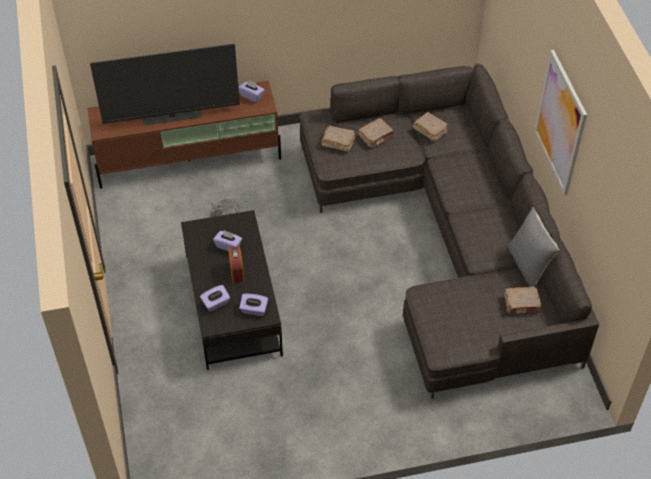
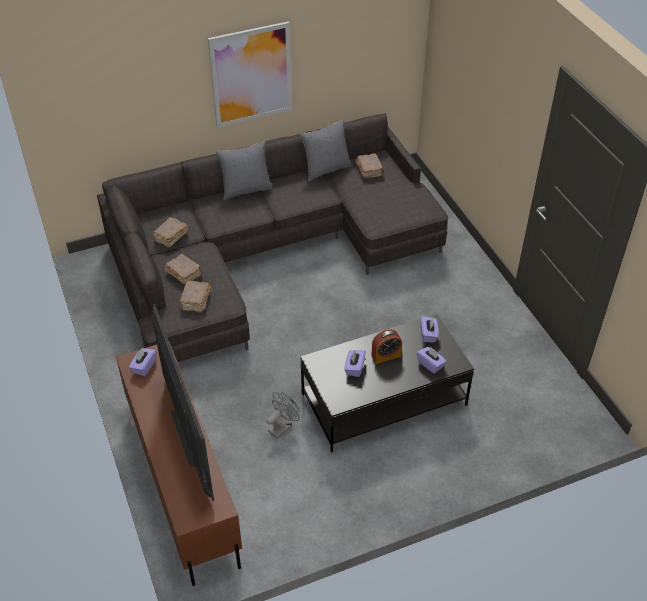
camera: 100 degrees left, 5 degrees down
none -> grey pillow [215,141,273,200]

